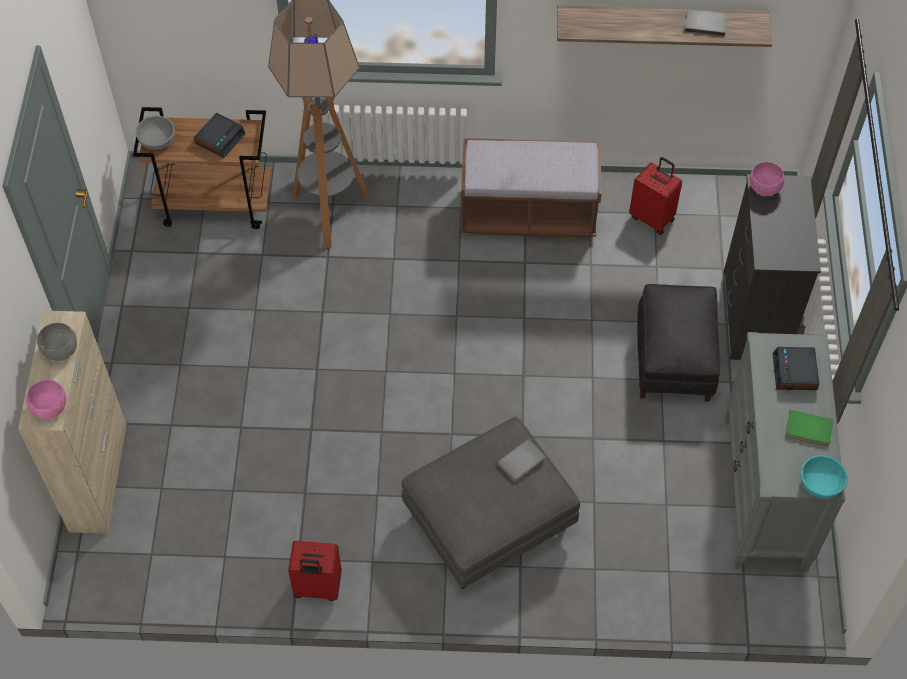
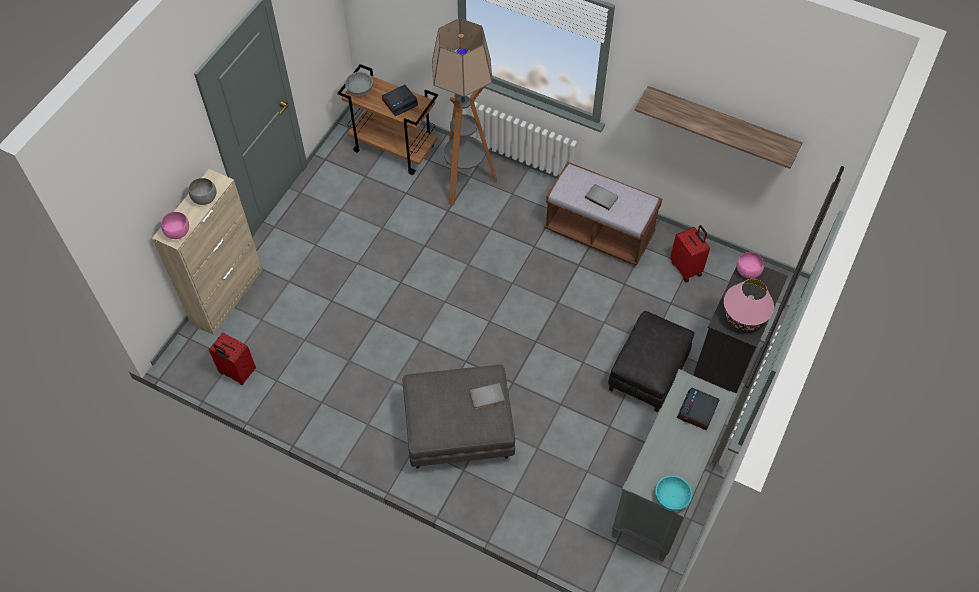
camera: 25 degrees right, 0 degrees up
red suitcase [288,541,342,601] -> red suitcase moved to [209,333,256,385]
grey book [685,9,727,36] -> grey book moved to [585,184,618,210]
green book [785,410,834,446] -> none
none -> pink table lamp [724,279,774,331]

